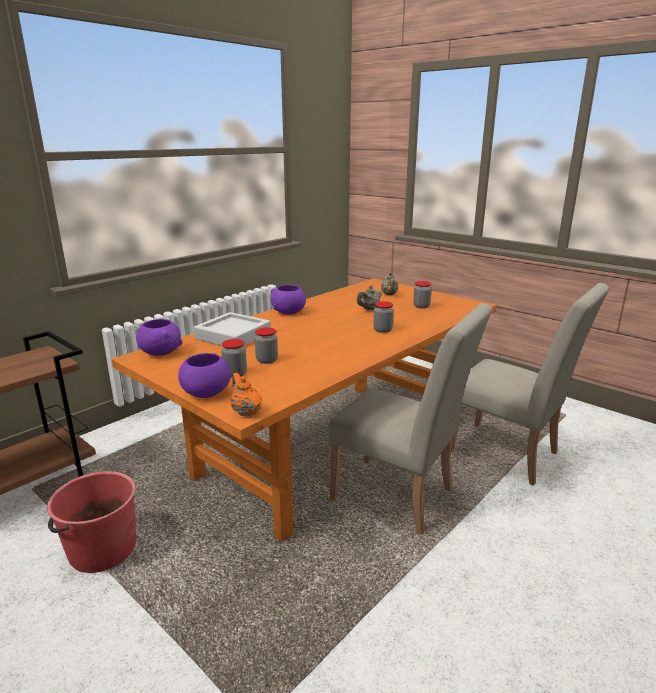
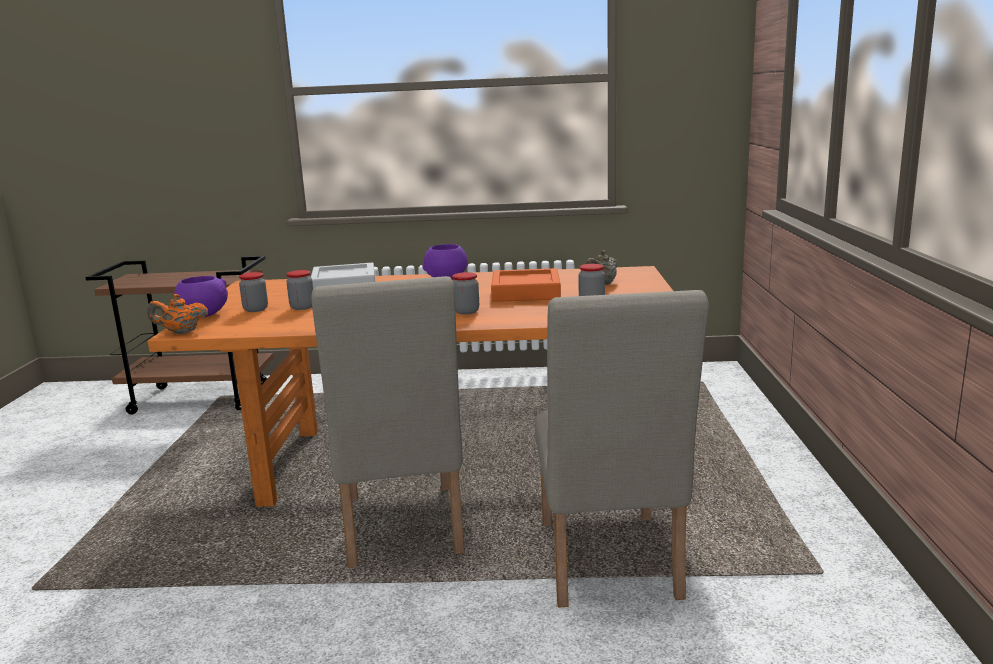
camera: 50 degrees right, 5 degrees down
red bucket [47,471,136,573] -> none
purple bowl [136,319,183,356] -> none
orange teapot [230,373,262,416] -> orange teapot turned 120 degrees counterclockwise [148,294,208,334]
beige teapot [357,285,381,310] -> orange tray [491,268,561,302]

